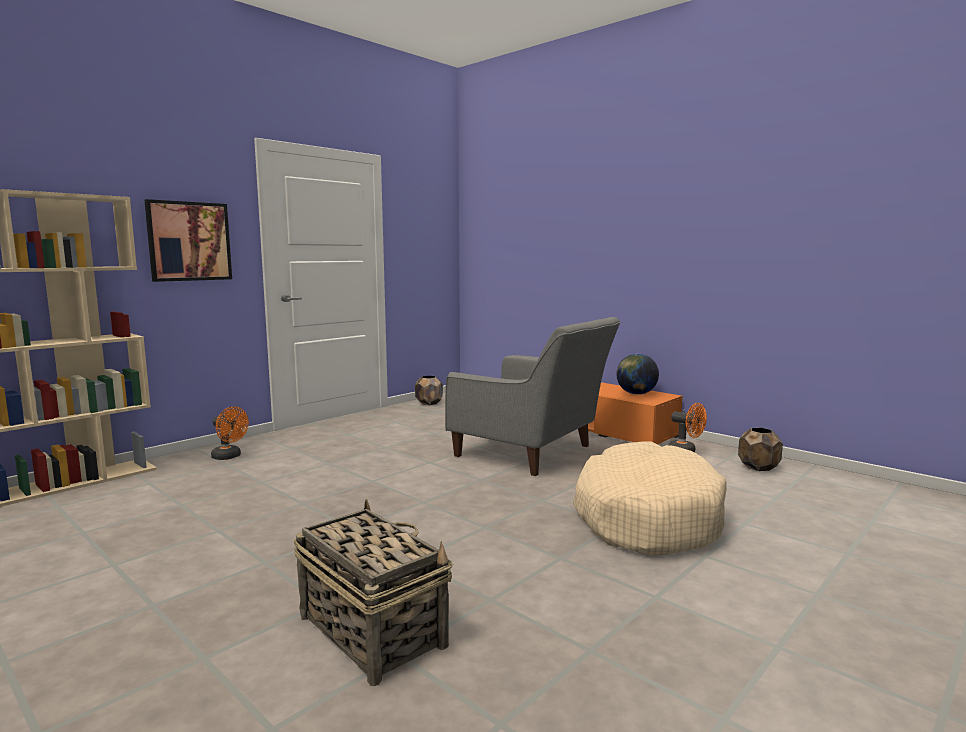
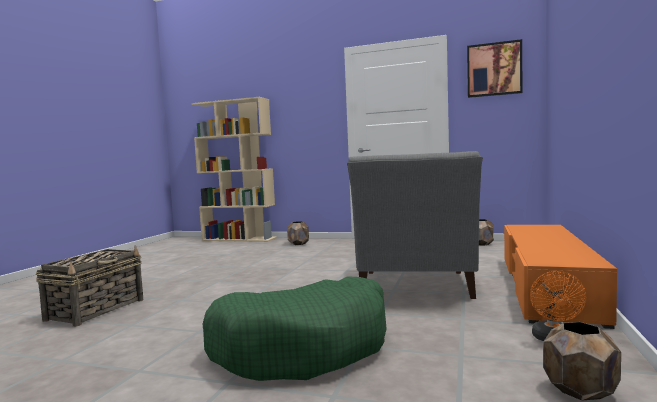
camera: 65 degrees right, 5 degrees down
picture [144,199,232,282] -> picture moved to [467,39,522,98]
orange fan [211,406,249,460] -> brown planter [287,221,309,245]
beige dog bed [573,441,726,556] -> green dog bed [202,276,387,381]
globe [616,354,659,395] -> none

